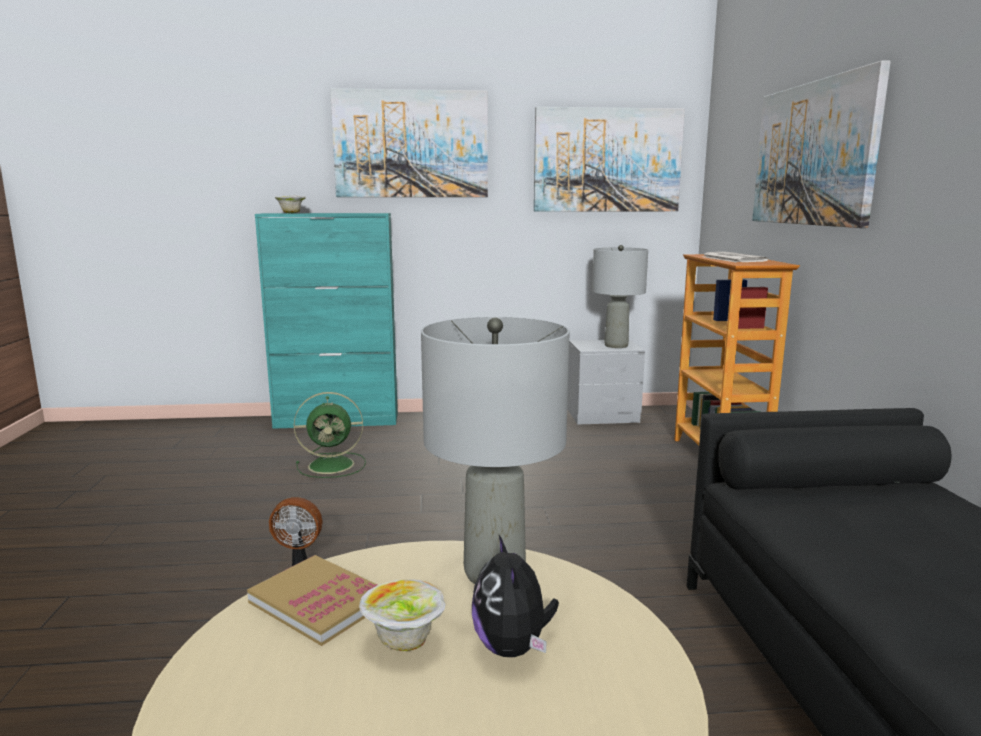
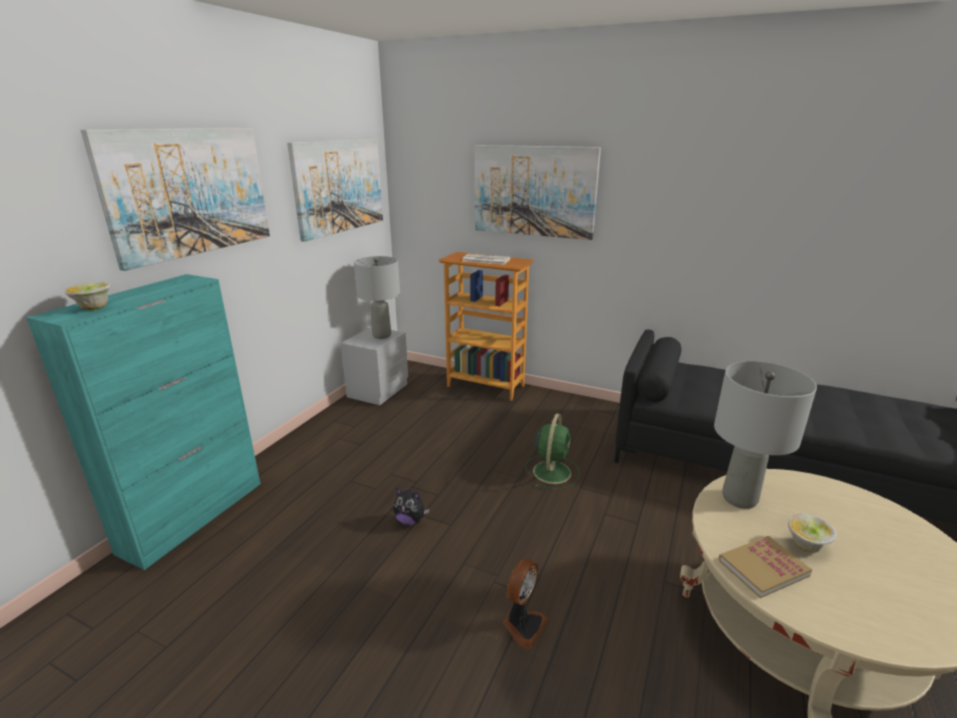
camera: 60 degrees left, 10 degrees up
green fan [294,392,366,478] -> green fan moved to [526,413,580,489]
plush toy [472,535,559,657] -> plush toy moved to [393,488,430,525]

